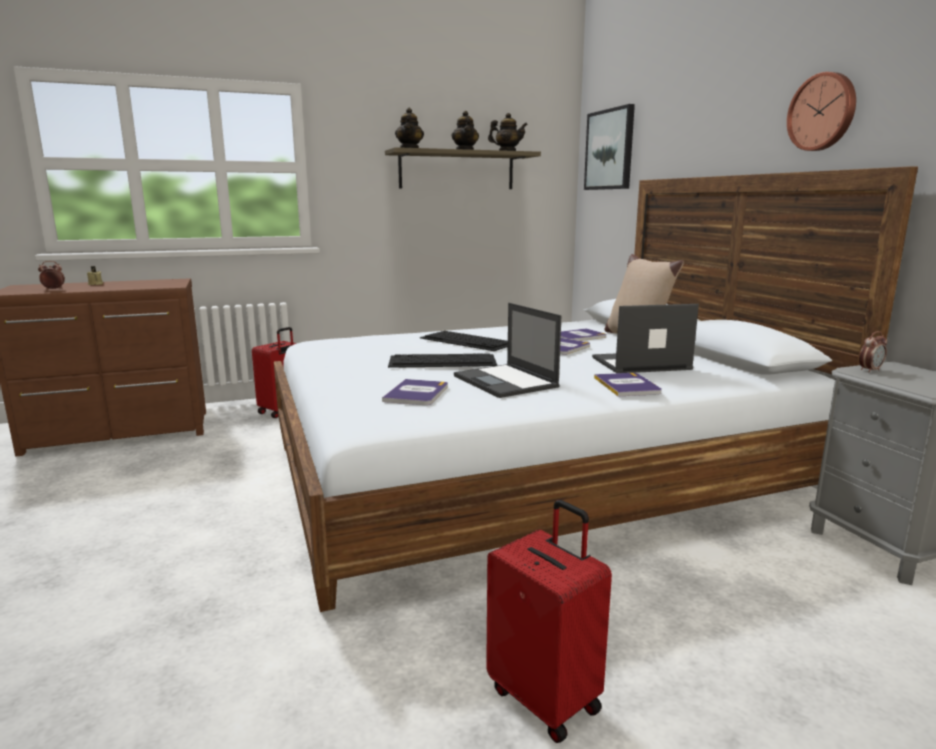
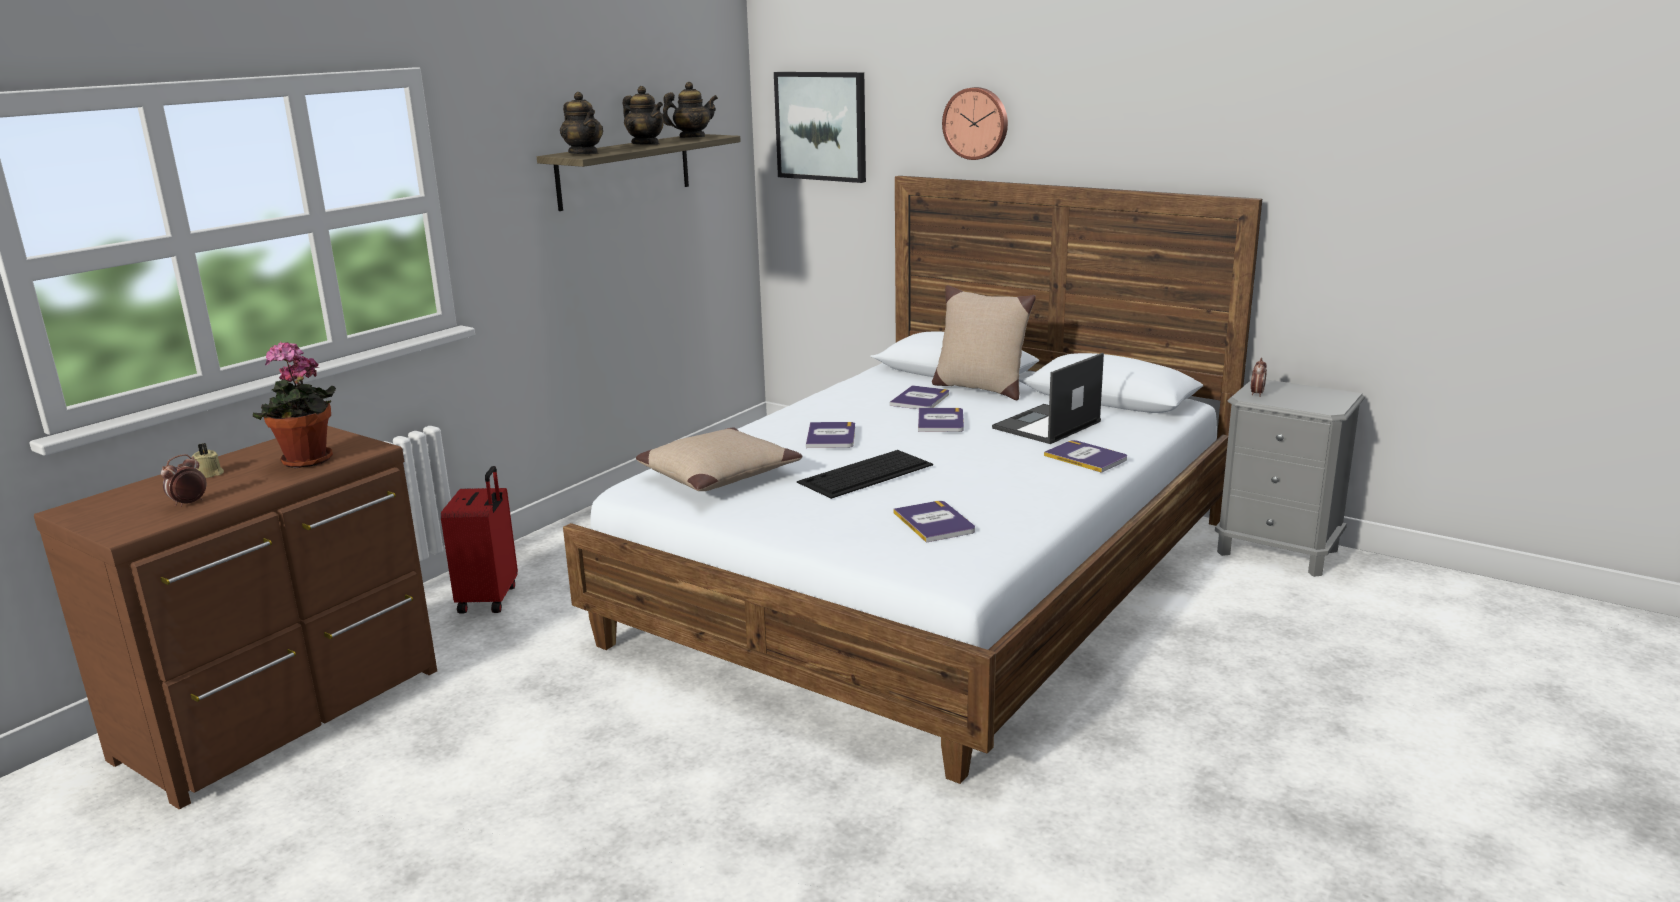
camera: 35 degrees left, 5 degrees up
keyboard [420,331,508,351] -> book [806,422,855,448]
laptop [454,303,561,398] -> none
red suitcase [486,500,612,743] -> none
wall clock [787,72,856,151] -> wall clock moved to [942,87,1008,160]
none -> potted plant [253,341,336,468]
none -> beige pillow [636,428,803,491]

